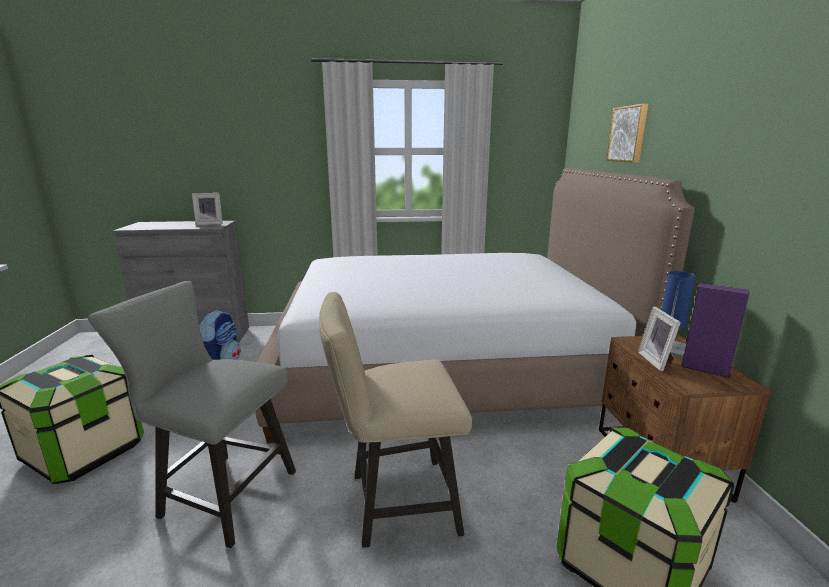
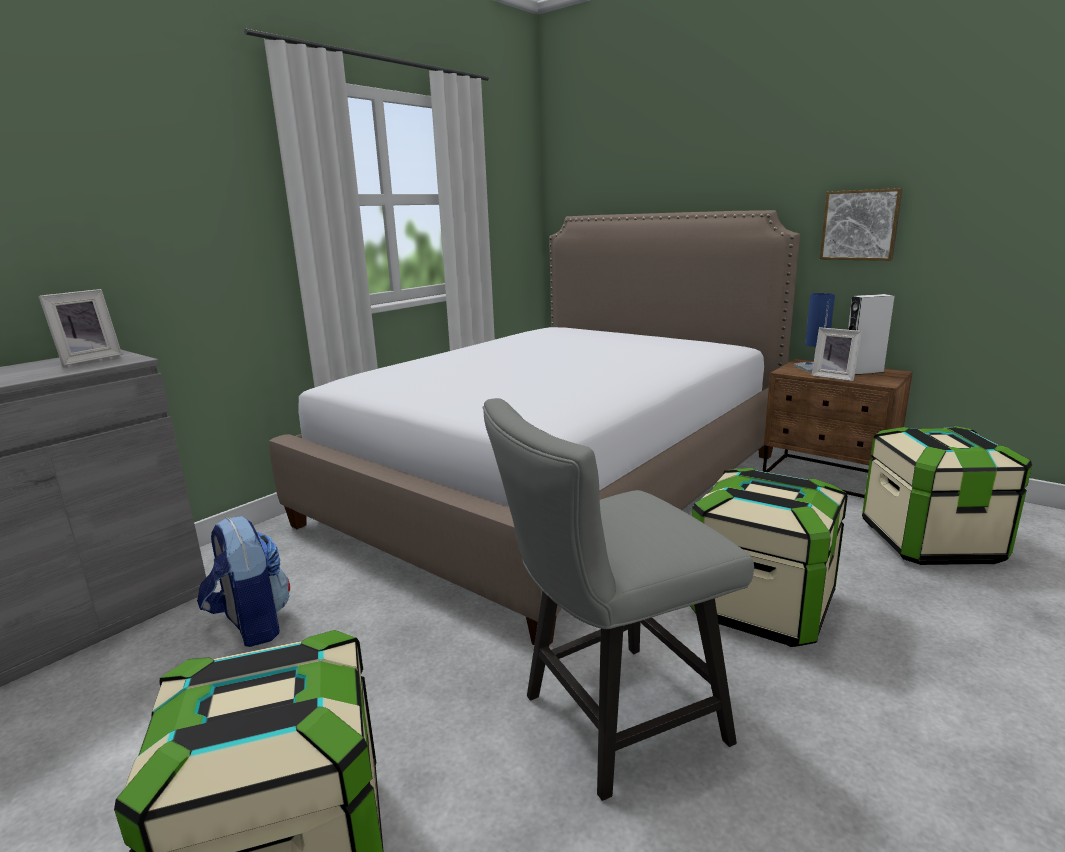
camera: 45 degrees left, 0 degrees up
beige chair [319,292,472,548] -> storage box [690,468,848,647]
picture [606,104,648,163] -> picture moved to [820,188,903,261]
purple speaker [681,283,749,378] -> grey speaker [848,294,895,375]

